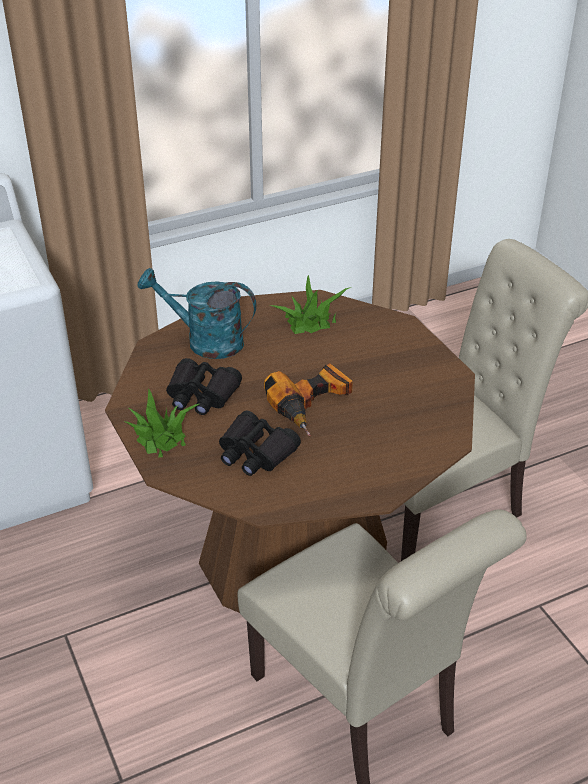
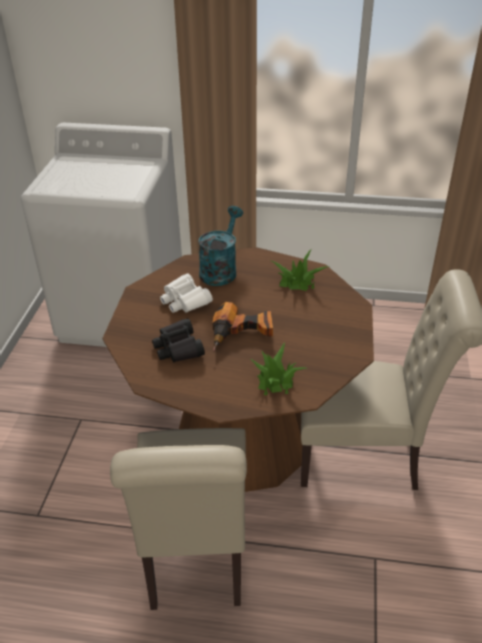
camera: 35 degrees right, 0 degrees up
potted plant [123,389,199,457] -> potted plant moved to [250,342,307,396]
turquoise watering can [138,268,256,359] -> turquoise watering can turned 60 degrees clockwise [198,206,243,286]
black binoculars [166,358,242,415] -> white binoculars [160,273,213,313]

